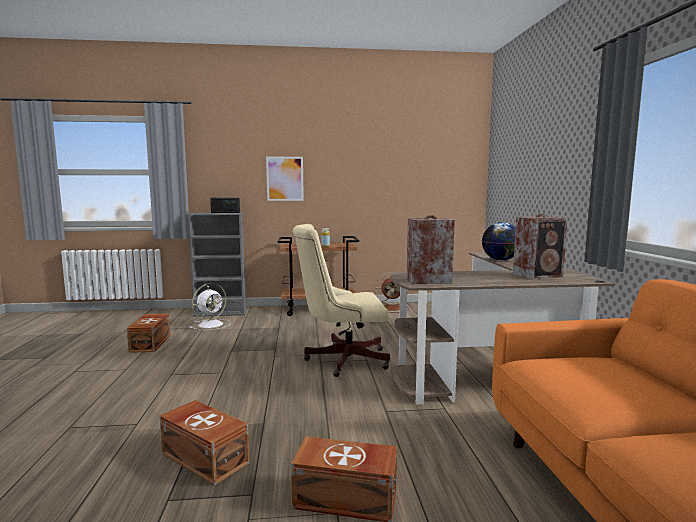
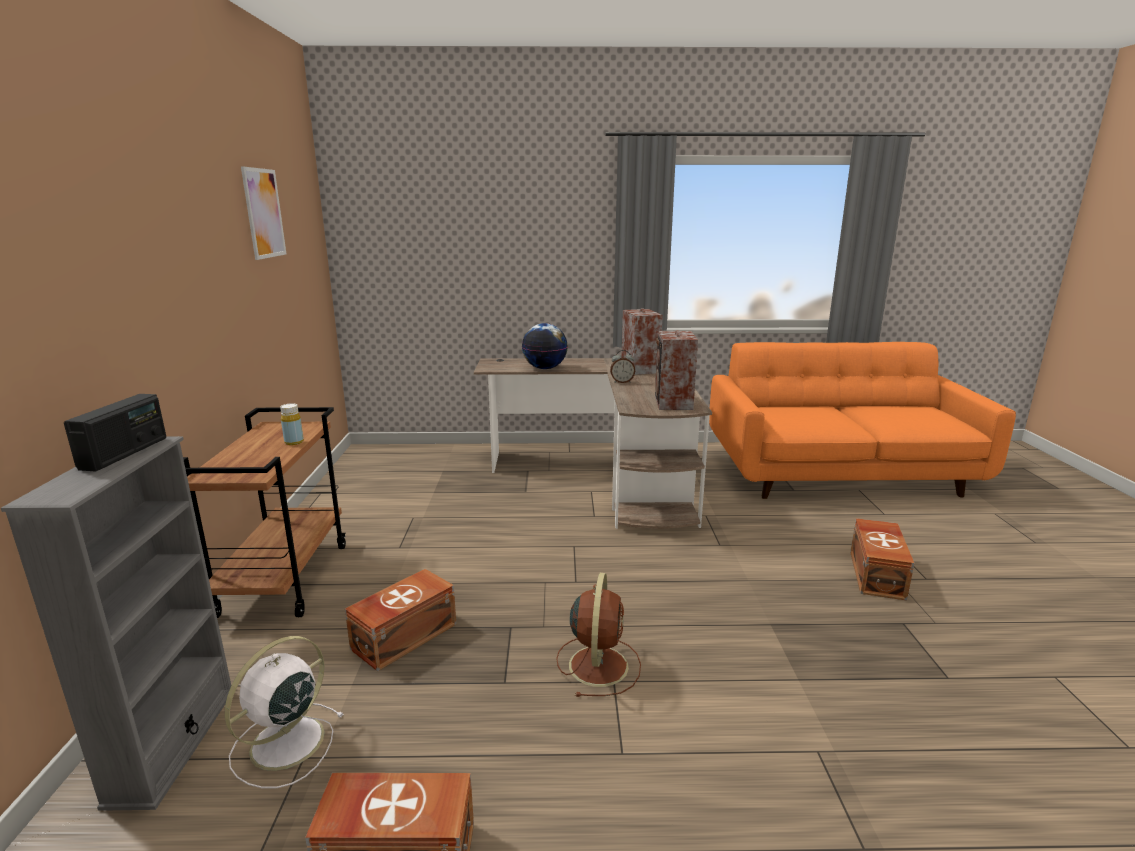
camera: 85 degrees left, 10 degrees up
brown storage box [159,400,250,486] -> brown storage box moved to [345,569,456,671]
white fan [189,283,231,330] -> white fan turned 105 degrees counterclockwise [225,636,343,789]
picture [266,157,304,201] -> picture moved to [241,166,286,260]
beige office chair [293,224,390,377] -> none
brown fan [376,272,409,313] -> brown fan moved to [556,573,641,697]
none -> alarm clock [610,350,635,383]

